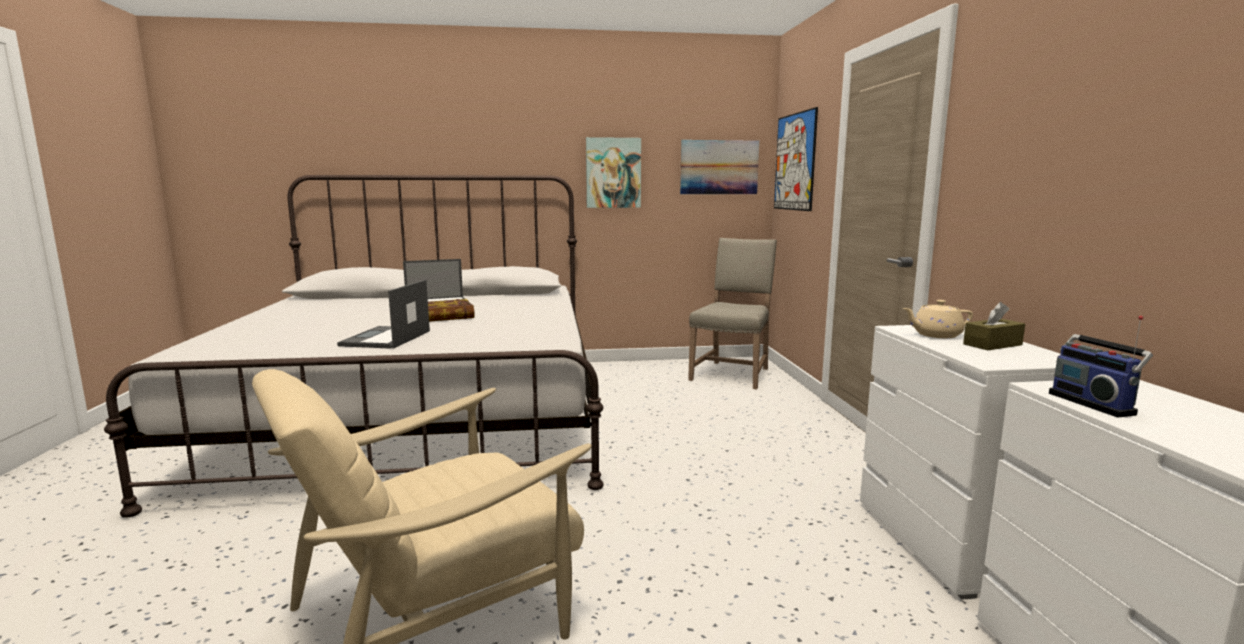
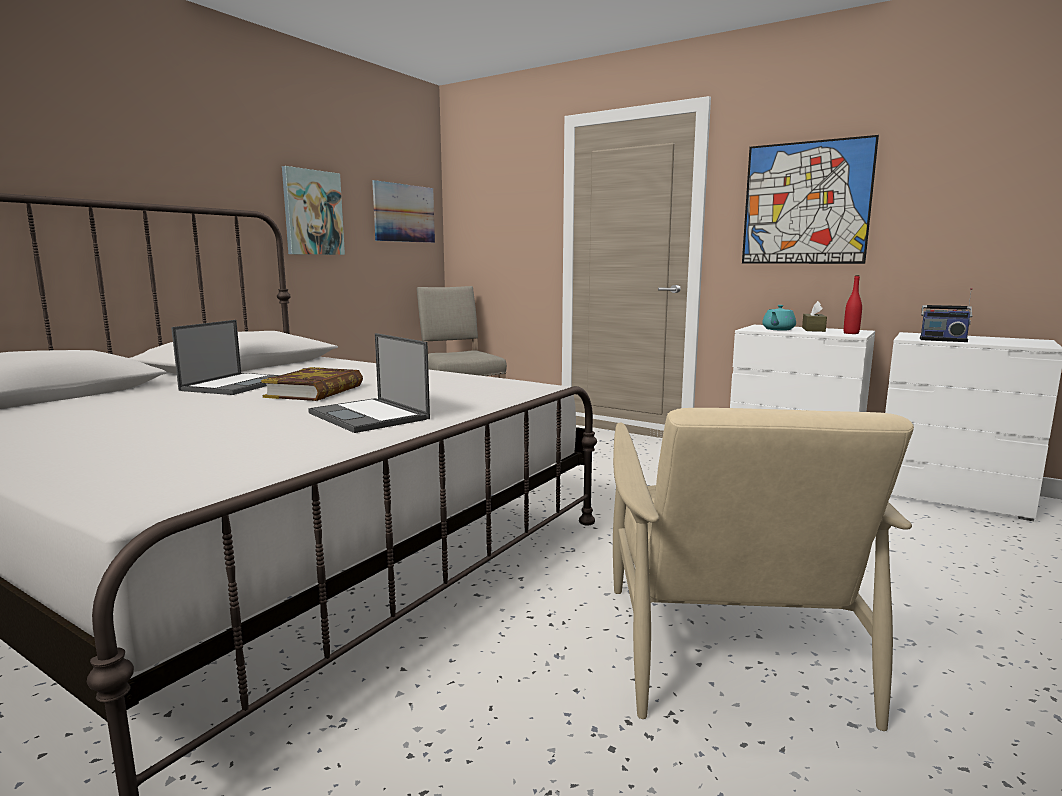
camera: 50 degrees left, 0 degrees up
picture [774,107,818,211] -> picture moved to [742,135,879,264]
beige teapot [903,300,973,338] -> turquoise teapot [762,305,796,331]
none -> red bottle [844,275,862,334]

